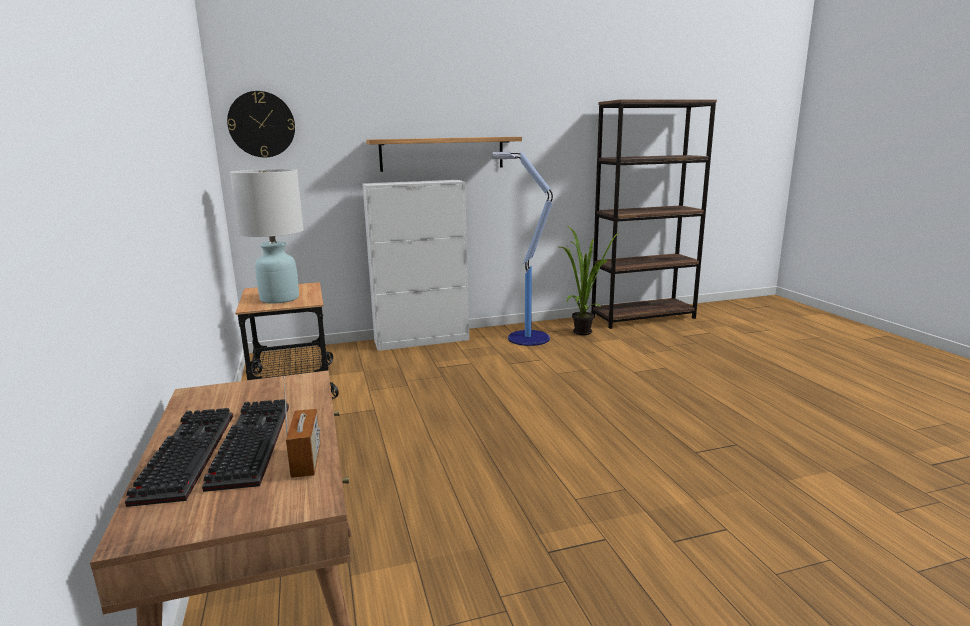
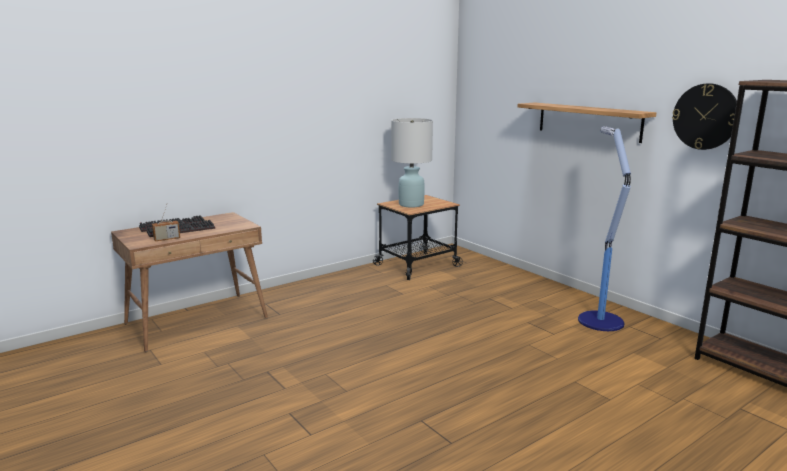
camera: 70 degrees right, 0 degrees up
wall clock [227,91,295,157] -> wall clock moved to [672,83,737,150]
white cabinet [362,180,469,351] -> none
potted plant [560,226,620,335] -> none

